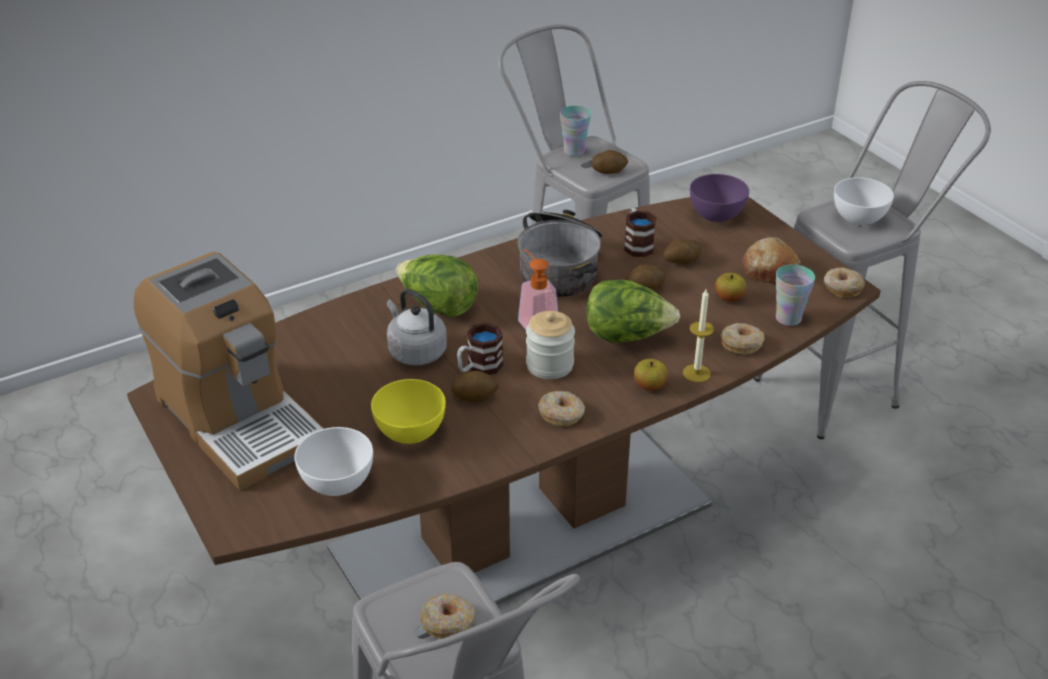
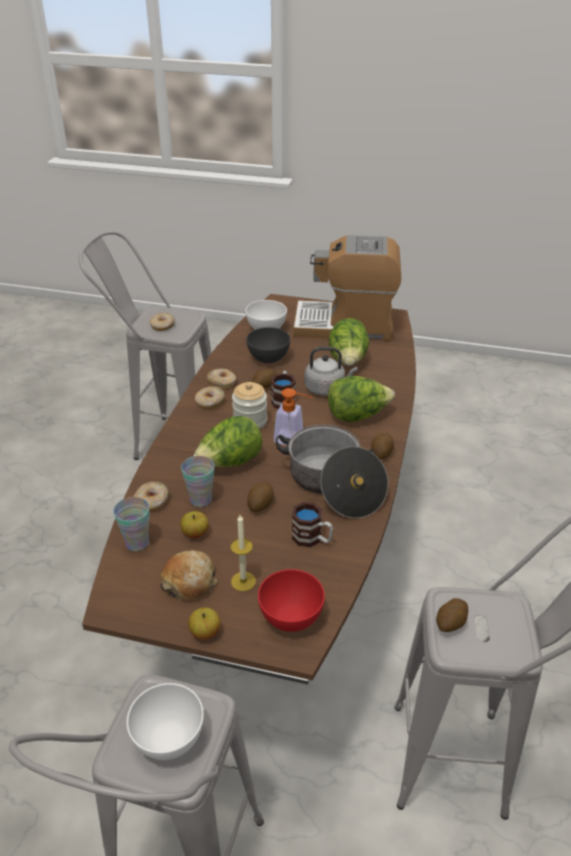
camera: 135 degrees right, 0 degrees up
yellow bowl [371,379,446,444] -> grey bowl [246,327,290,363]
cup [560,106,591,156] -> cup moved to [181,456,214,507]
apple [634,359,668,391] -> apple moved to [188,607,221,640]
potato [663,239,701,265] -> potato moved to [371,433,394,460]
candle [683,289,714,382] -> candle moved to [231,515,256,591]
purple bowl [690,174,749,222] -> red bowl [258,569,325,632]
donut [824,268,865,298] -> donut moved to [207,369,236,389]
none -> lettuce [328,318,369,366]

